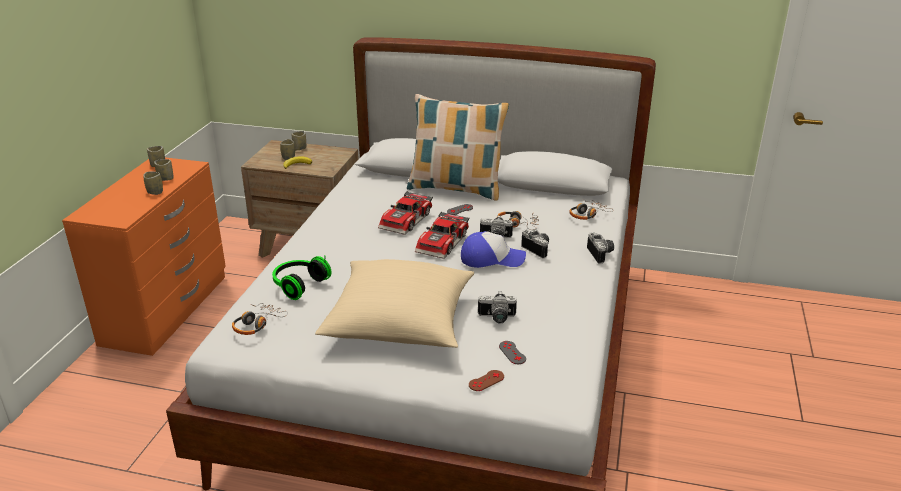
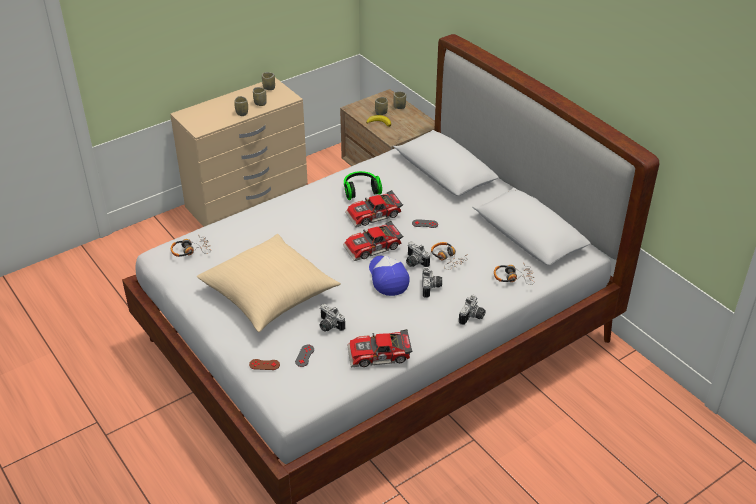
camera: 40 degrees right, 10 degrees up
orange dresser [62,157,226,356] -> beige dresser [170,78,308,227]
headphones [272,256,331,300] -> headphones moved to [344,171,382,200]
pillow [407,94,509,201] -> none
cap [461,231,526,268] -> cap turned 150 degrees counterclockwise [369,256,410,296]
none -> toy car [347,329,412,367]

